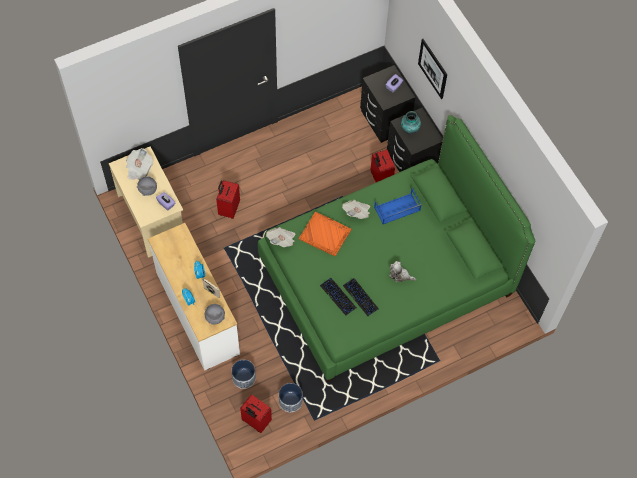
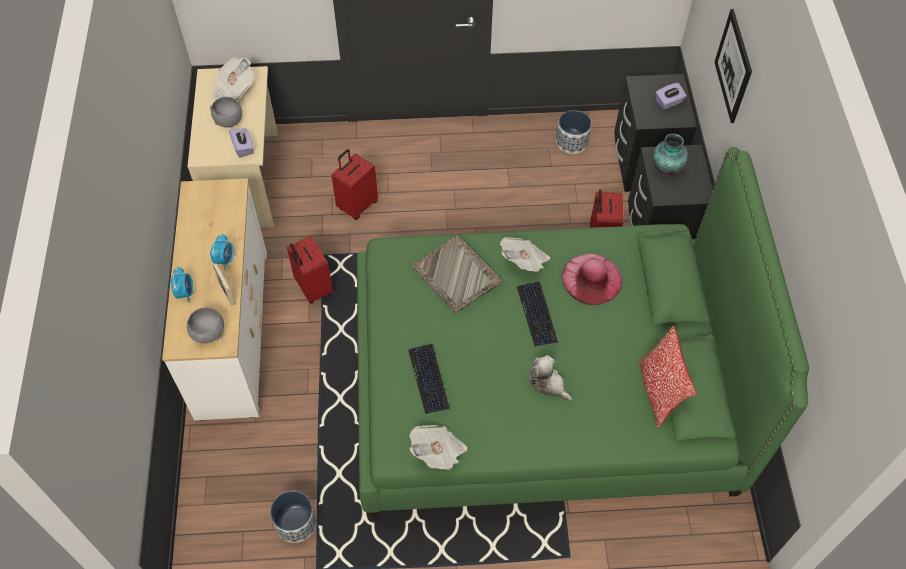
camera: 25 degrees right, 5 degrees down
planter [231,360,256,389] -> planter moved to [556,110,592,154]
red suitcase [240,394,272,433] -> red suitcase moved to [287,236,333,304]
newspaper [266,227,295,247] -> newspaper moved to [409,425,467,470]
orange tray [299,212,351,256] -> grey tray [412,235,502,314]
keyboard [343,278,379,316] -> keyboard moved to [517,281,558,347]
blue tray [374,188,421,224] -> pink hat [561,254,622,305]
none -> pillow [638,326,696,428]

